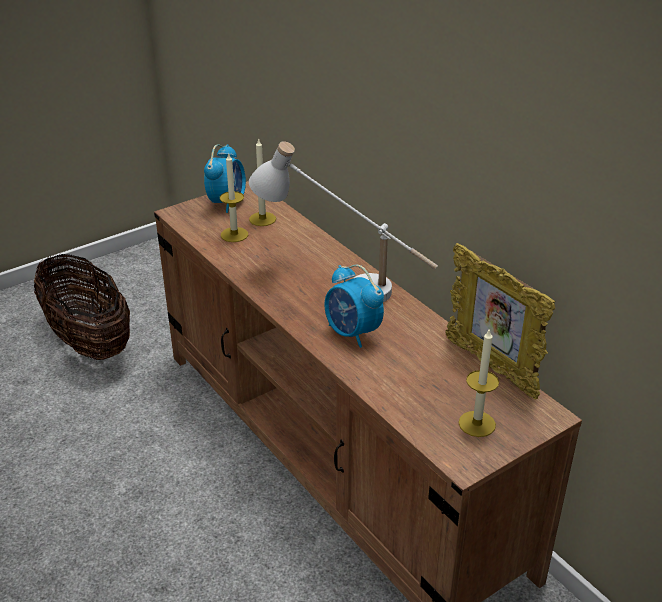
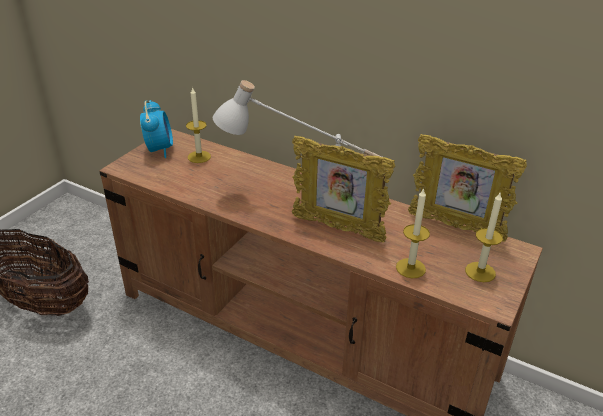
camera: 25 degrees left, 0 degrees up
candle [220,152,248,242] -> candle moved to [396,188,430,278]
alarm clock [324,265,384,348] -> picture frame [292,136,395,243]

